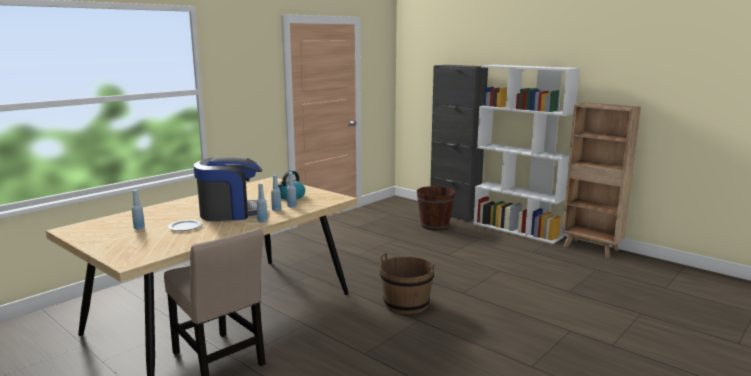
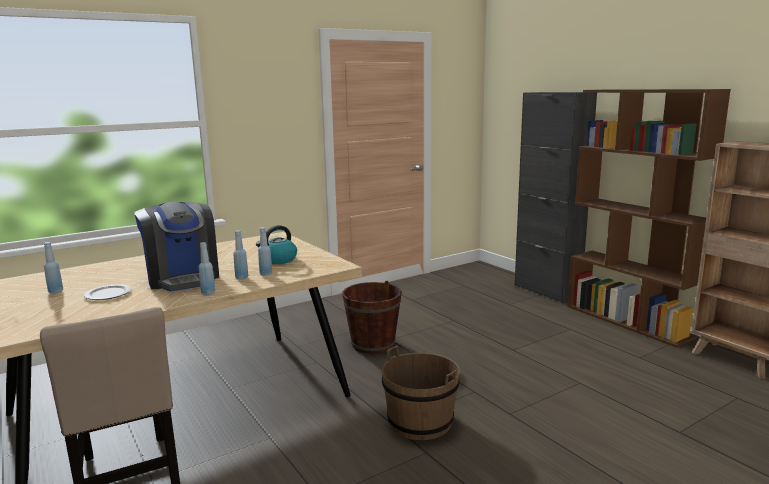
camera: 15 degrees right, 0 degrees up
coffee machine [193,157,262,221] -> coffee machine turned 60 degrees clockwise [134,202,219,291]
brown bucket [417,185,455,230] -> brown bucket moved to [342,281,402,354]
white bookcase [474,65,580,244] -> brown bookcase [568,89,731,348]

